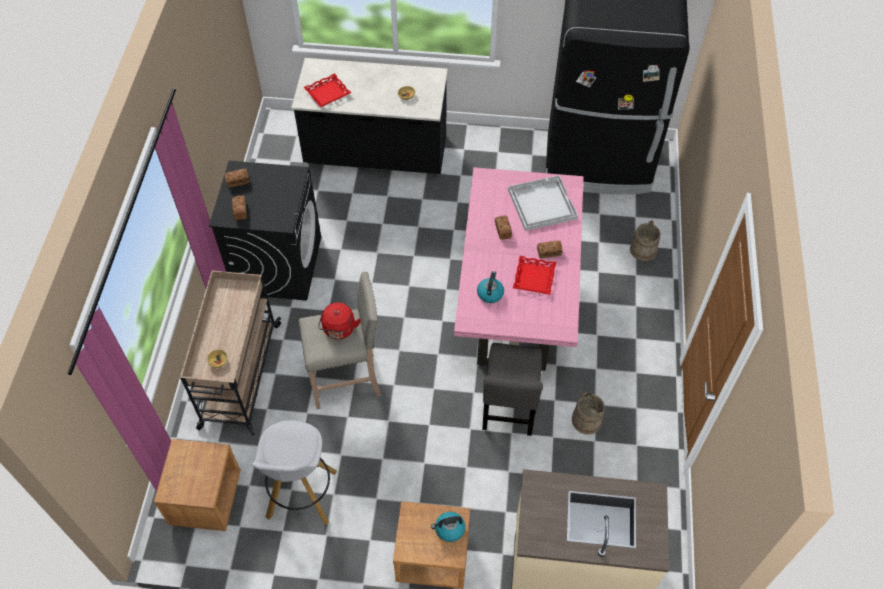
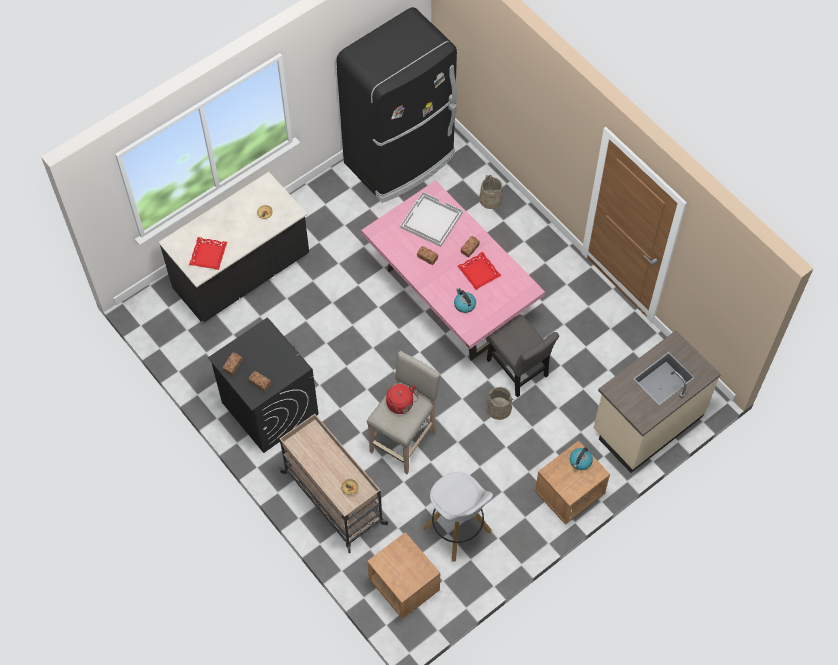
camera: 45 degrees left, 5 degrees up
beige bucket [572,392,605,435] -> beige bucket moved to [487,387,513,420]

